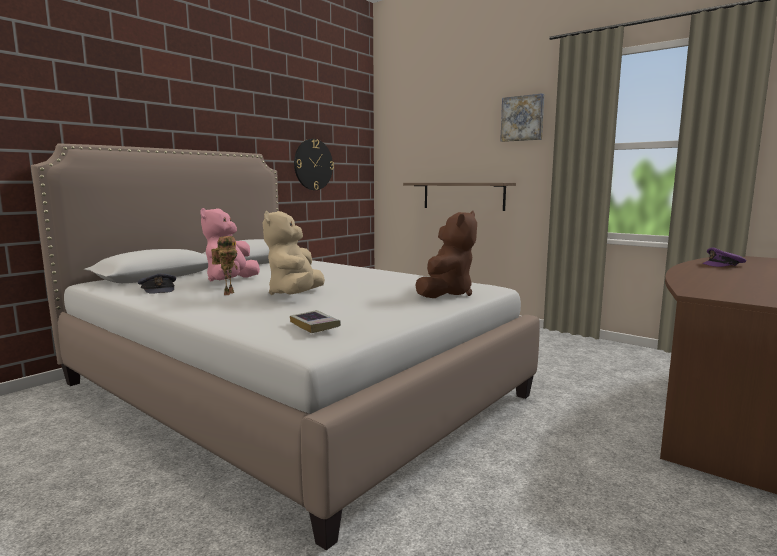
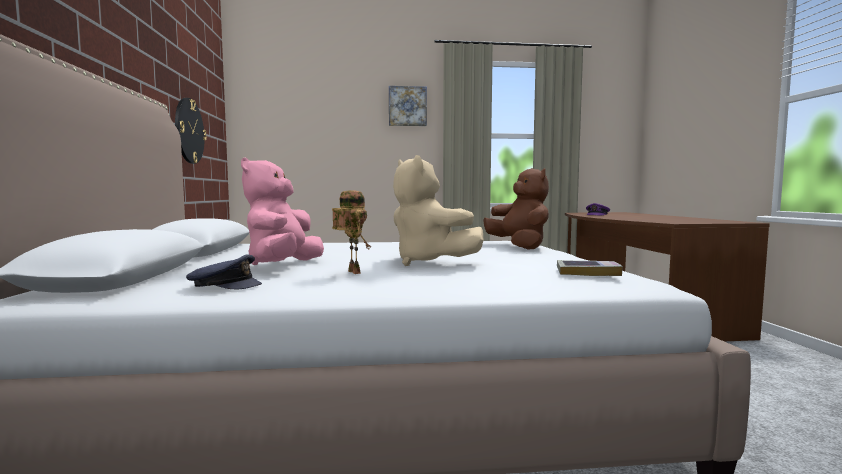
camera: 45 degrees left, 5 degrees down
pink plush toy [200,208,260,281] -> pink plush toy turned 45 degrees clockwise [241,158,324,265]
shelf [403,183,516,211] -> none

